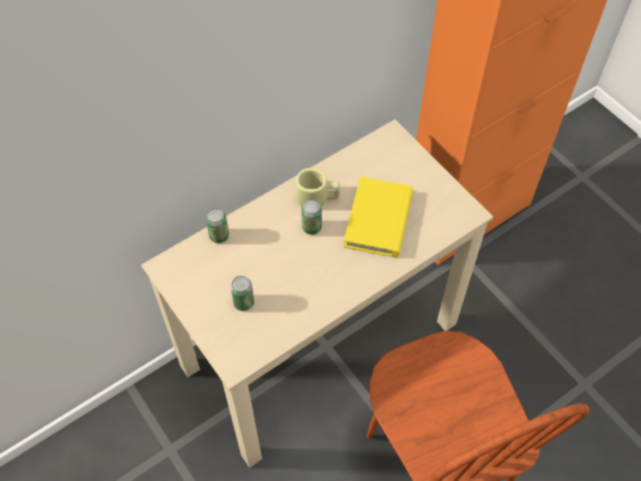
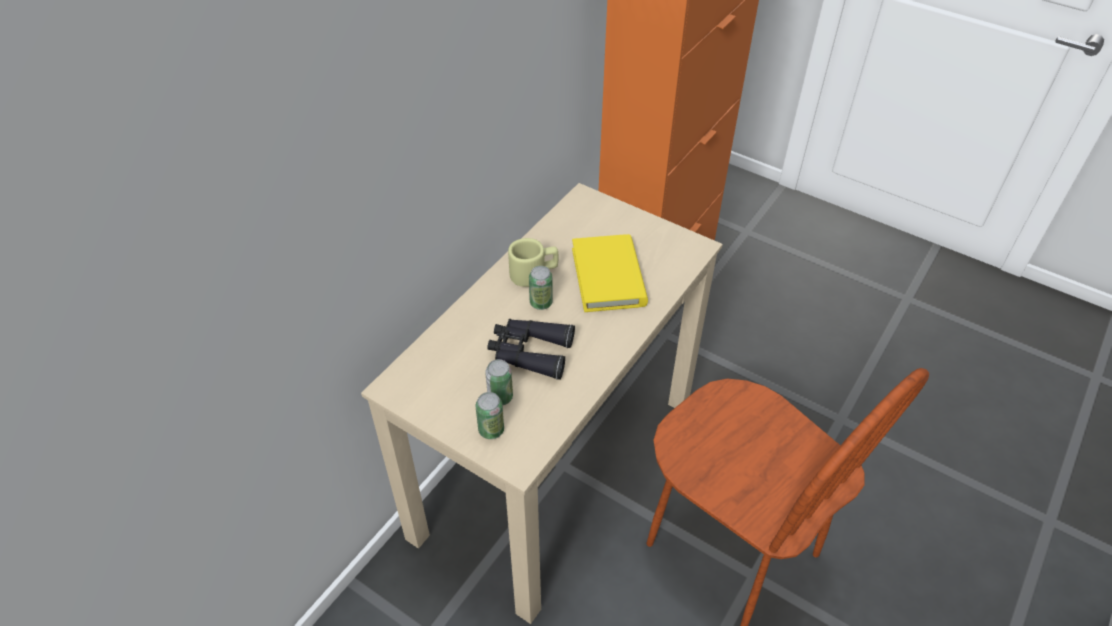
camera: 20 degrees left, 10 degrees down
can [206,208,229,243] -> can moved to [476,392,504,439]
none -> black binoculars [487,319,575,380]

